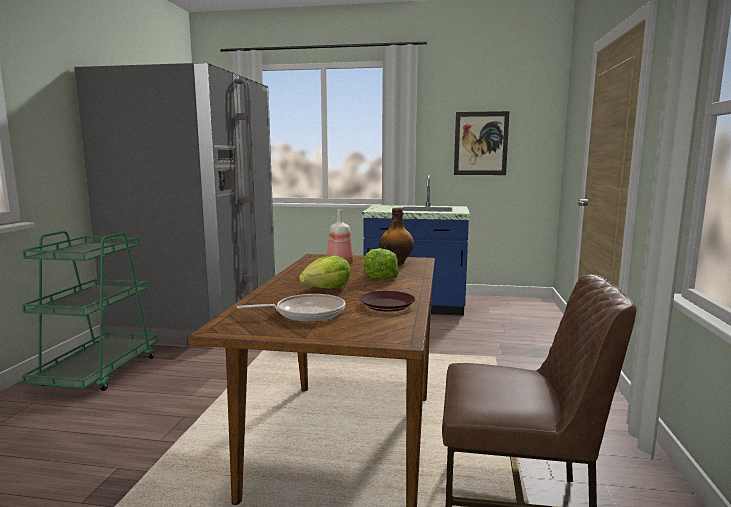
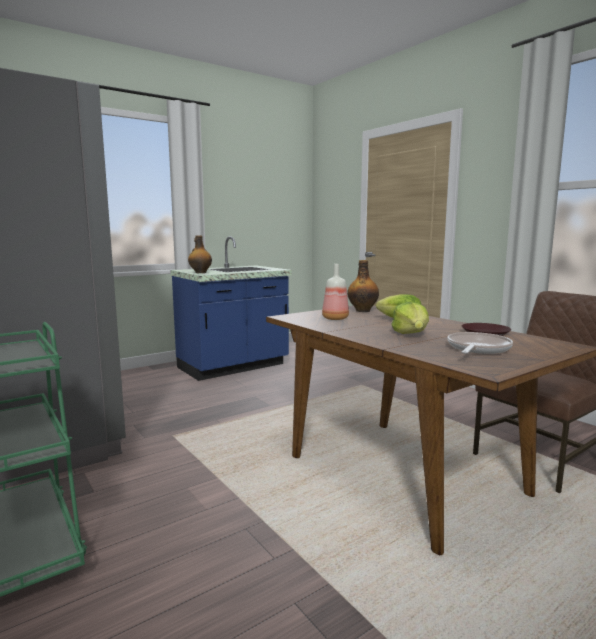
camera: 45 degrees left, 0 degrees up
picture [454,111,509,175] -> none
none -> bottle [188,235,212,273]

